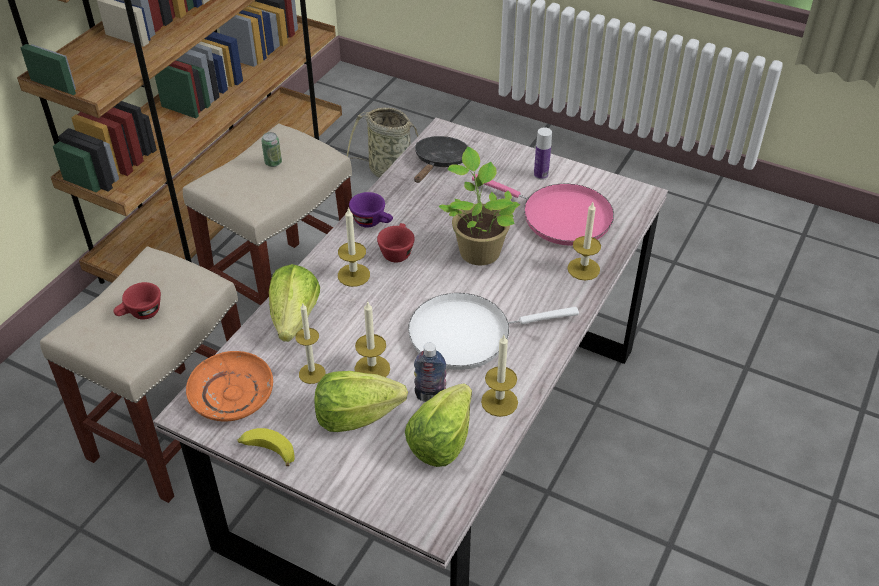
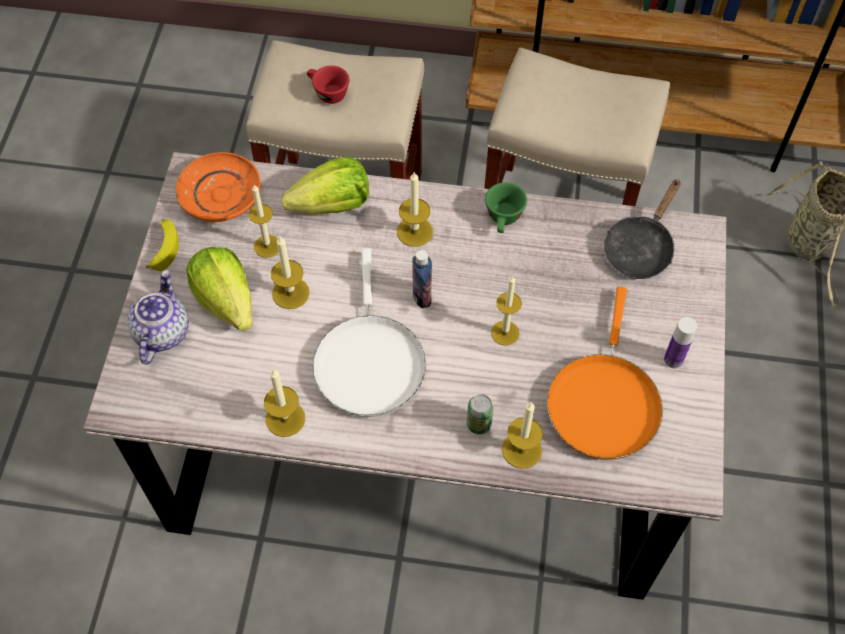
camera: 70 degrees right, 15 degrees up
can [261,132,282,167] -> can moved to [467,394,494,434]
purple cup [349,192,393,227] -> green cup [485,182,527,233]
red cup [377,223,415,262] -> none
lettuce [405,384,472,467] -> none
white frying pan [408,293,579,370] -> white frying pan turned 150 degrees counterclockwise [312,248,426,417]
black frying pan [414,136,468,183] -> black frying pan turned 120 degrees clockwise [604,179,680,279]
bottle [414,342,447,402] -> bottle moved to [412,250,432,308]
potted plant [439,147,520,265] -> candle [491,276,522,346]
pink frying pan [472,174,614,246] -> orange frying pan [547,286,663,460]
none -> teapot [127,270,189,364]

